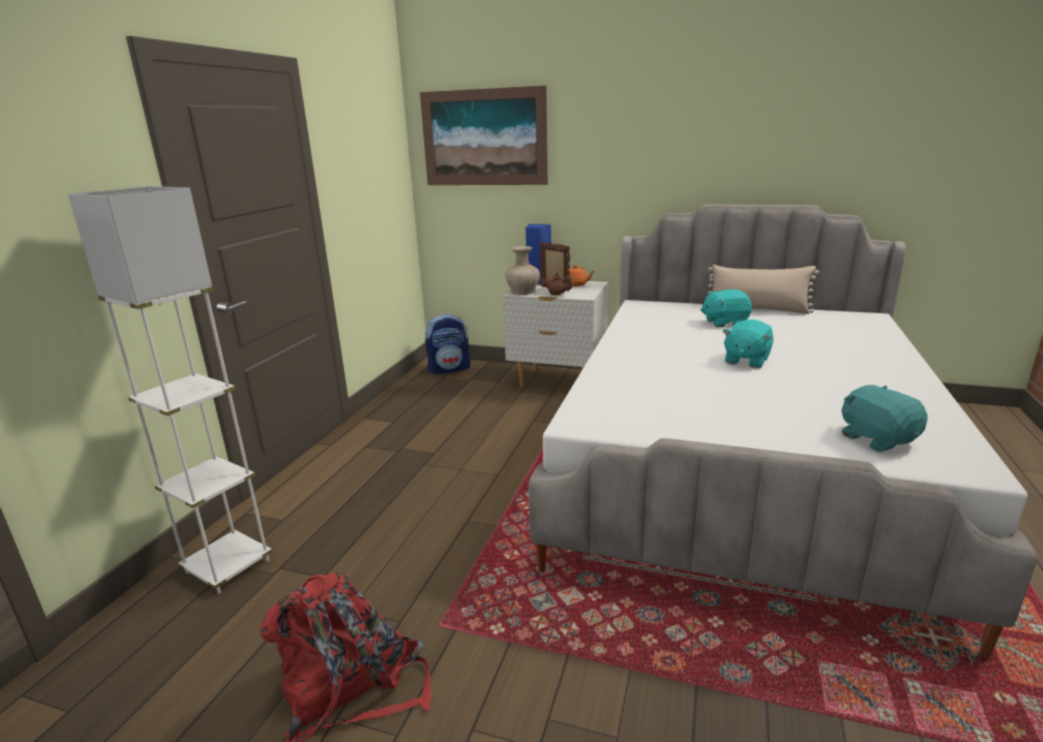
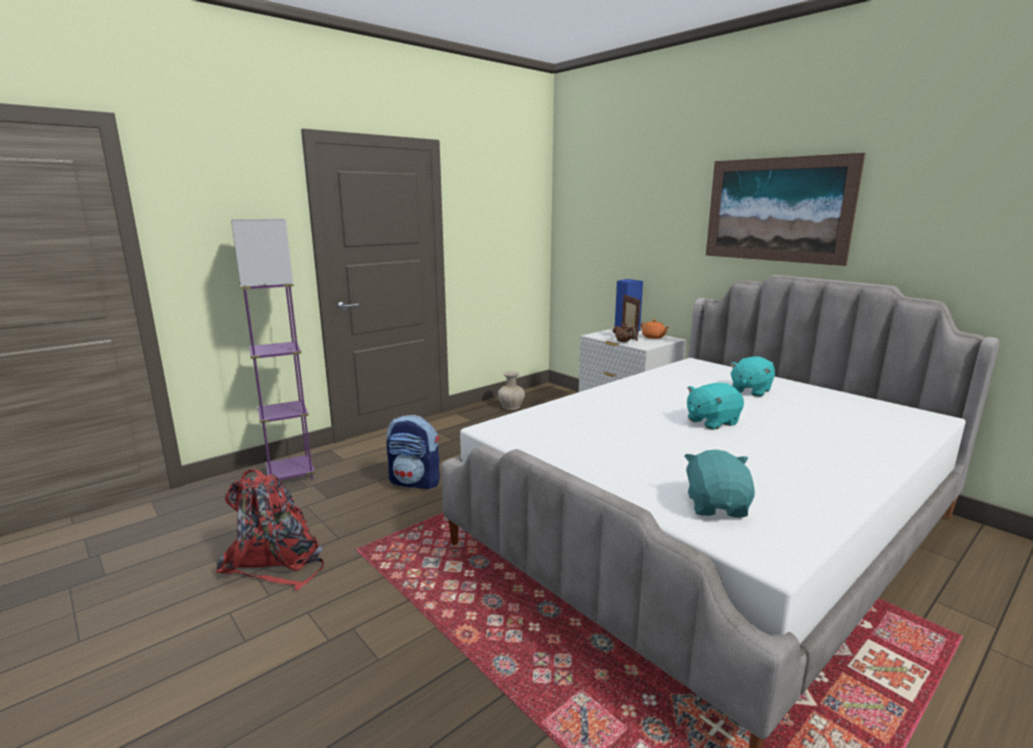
camera: 30 degrees right, 5 degrees down
white floor lamp [68,186,272,594] -> purple floor lamp [231,219,315,480]
picture [420,85,548,185] -> picture moved to [706,153,865,266]
backpack [425,314,470,374] -> backpack moved to [386,415,440,489]
beige vase [505,246,540,295] -> beige vase moved to [498,371,525,410]
turquoise plush toy [701,289,752,327] -> turquoise plush toy turned 75 degrees counterclockwise [730,356,775,397]
beige pillow [708,264,819,314] -> none

